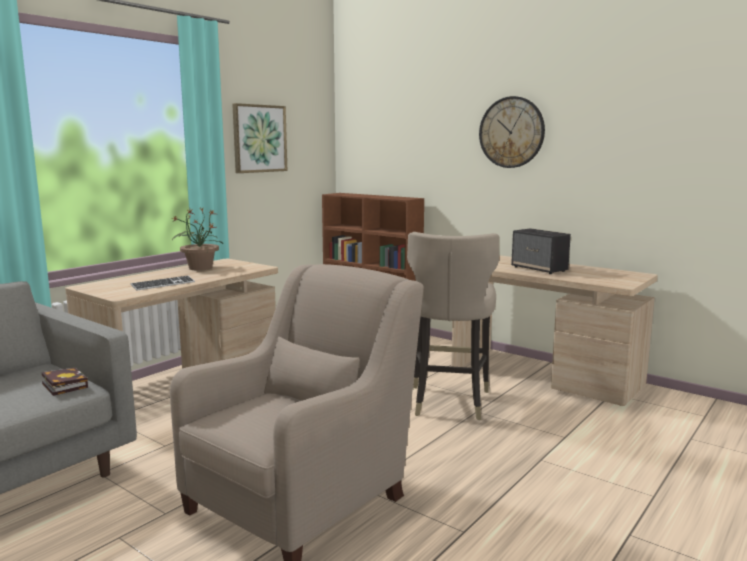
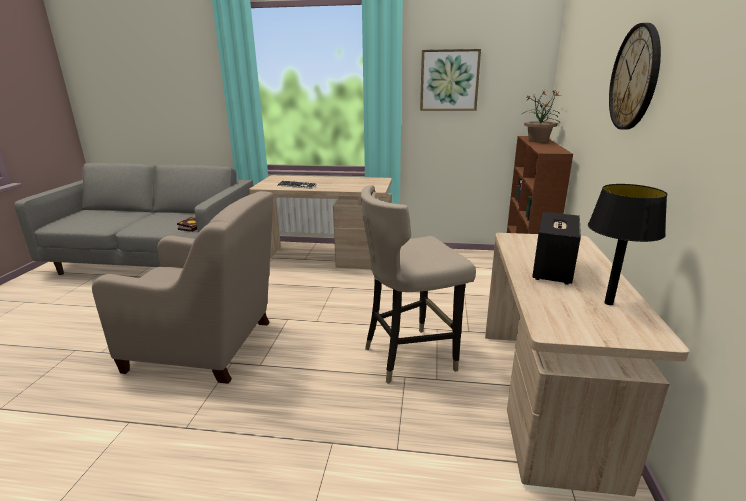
camera: 60 degrees right, 10 degrees up
potted plant [172,207,223,271] -> potted plant moved to [521,90,561,142]
none -> black table lamp [588,184,667,305]

